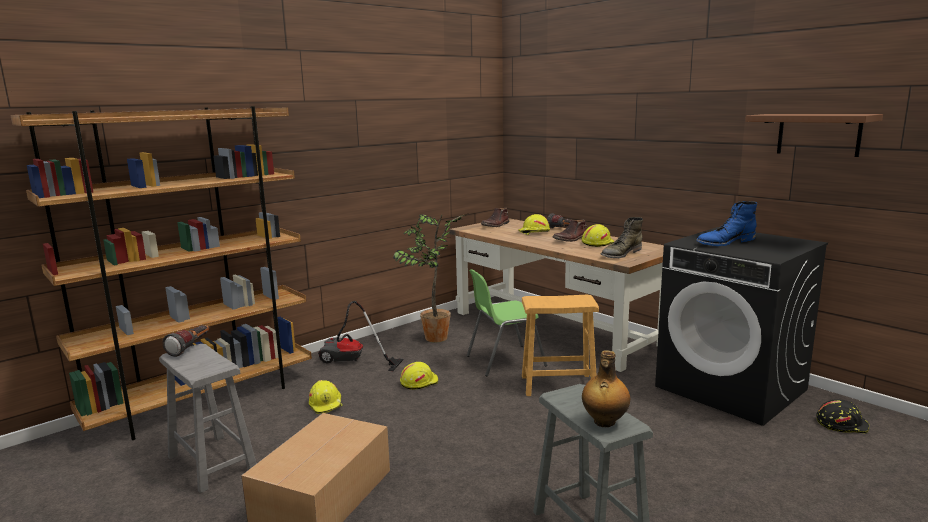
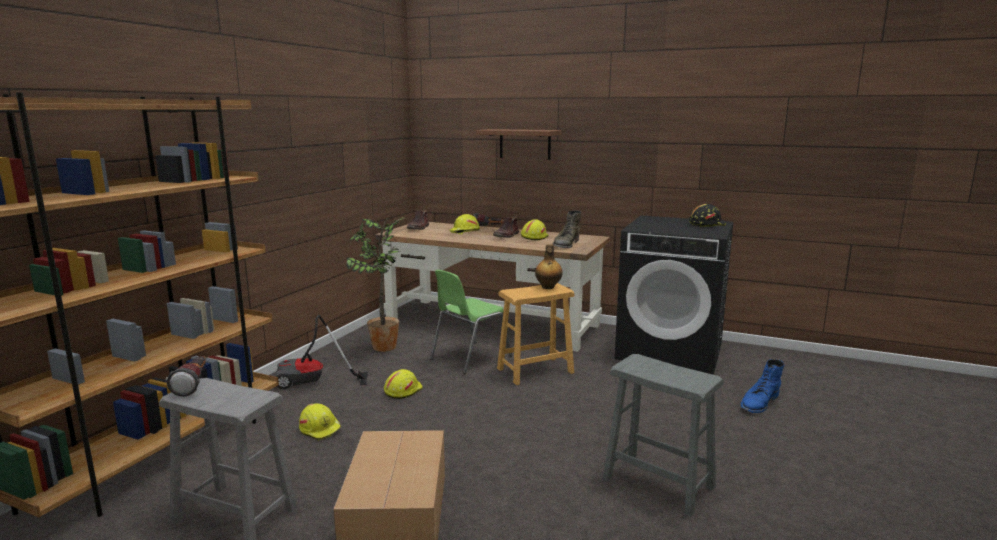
camera: 25 degrees left, 0 degrees up
bottle [582,350,631,427] -> bottle moved to [535,244,563,289]
blue boot [696,201,757,246] -> blue boot moved to [741,359,785,413]
brown shelf [745,114,883,157] -> brown shelf moved to [476,129,561,160]
black hard hat [817,399,869,434] -> black hard hat moved to [689,204,726,227]

